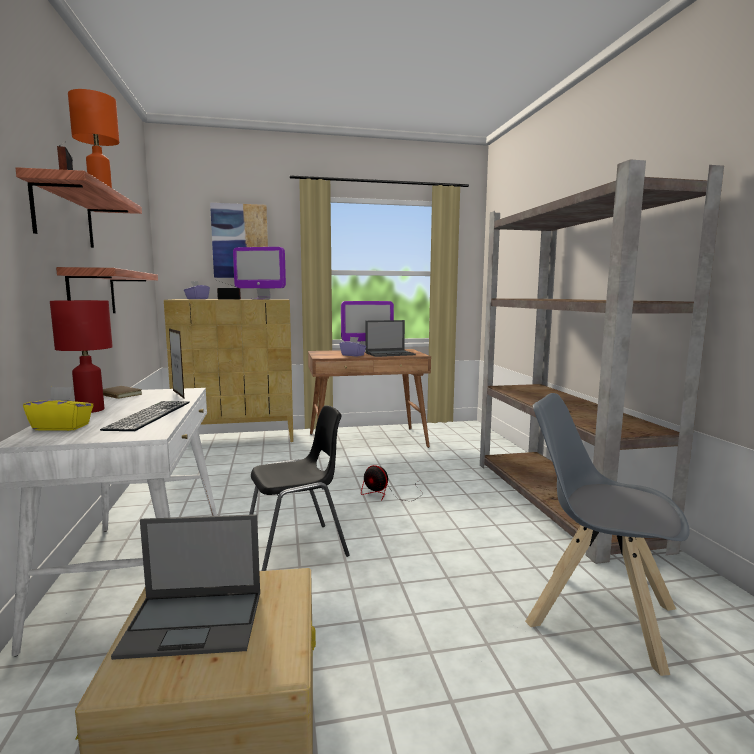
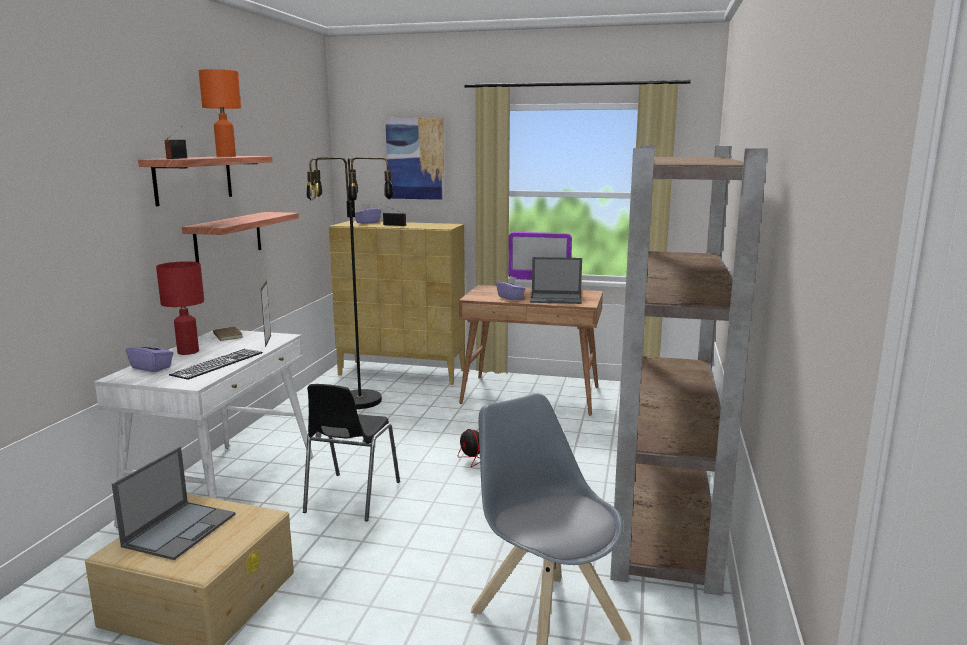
camera: 25 degrees right, 5 degrees up
yellow tissue box [23,387,94,431] -> purple tissue box [126,336,174,372]
laptop [111,514,260,660] -> laptop turned 90 degrees counterclockwise [112,447,236,560]
monitor [233,247,286,299] -> none
black chair [249,405,350,571] -> black chair turned 105 degrees clockwise [303,384,400,521]
none -> floor lamp [307,157,393,409]

